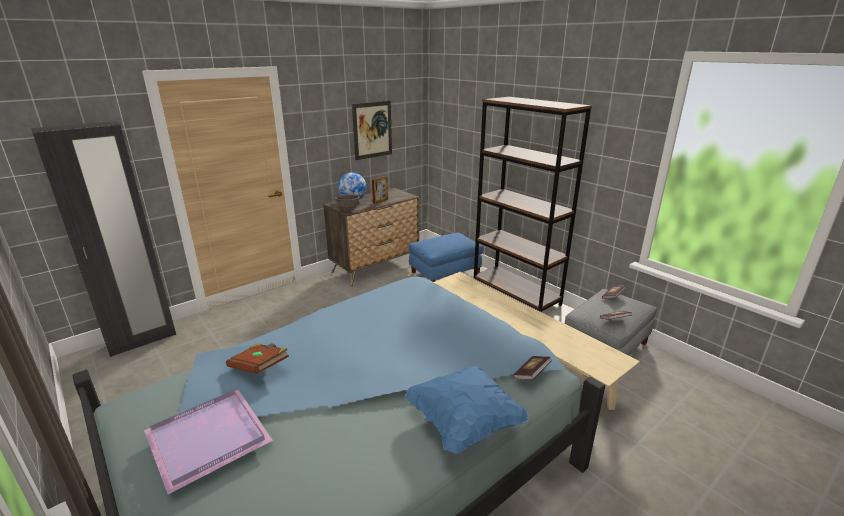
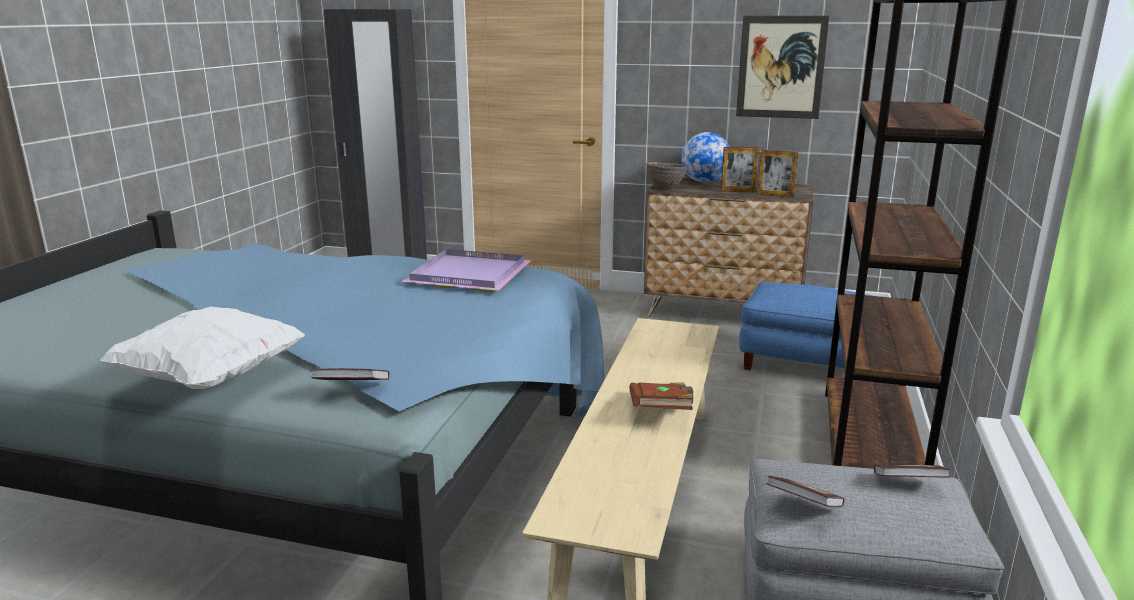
camera: 55 degrees right, 5 degrees down
purple tray [144,390,273,494] -> purple tray moved to [401,249,531,292]
brown book [226,343,289,374] -> brown book moved to [629,382,694,410]
blue pillow [405,365,528,454] -> white pillow [101,307,305,389]
none -> picture frame [758,150,798,198]

